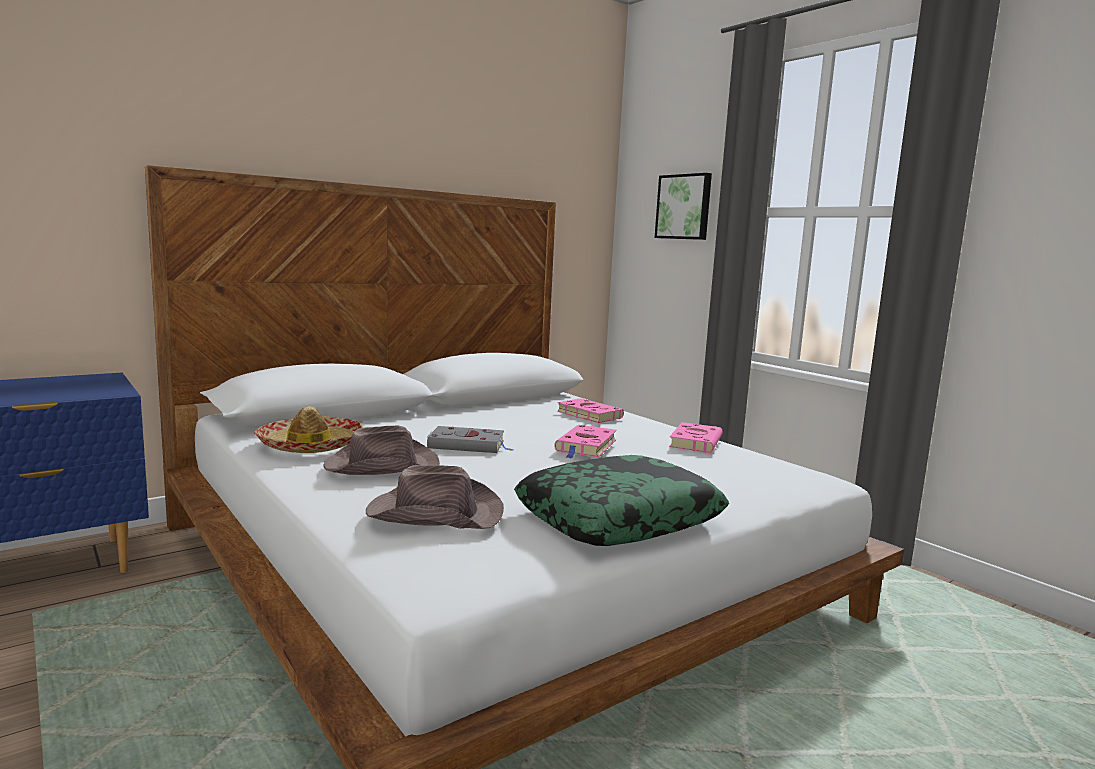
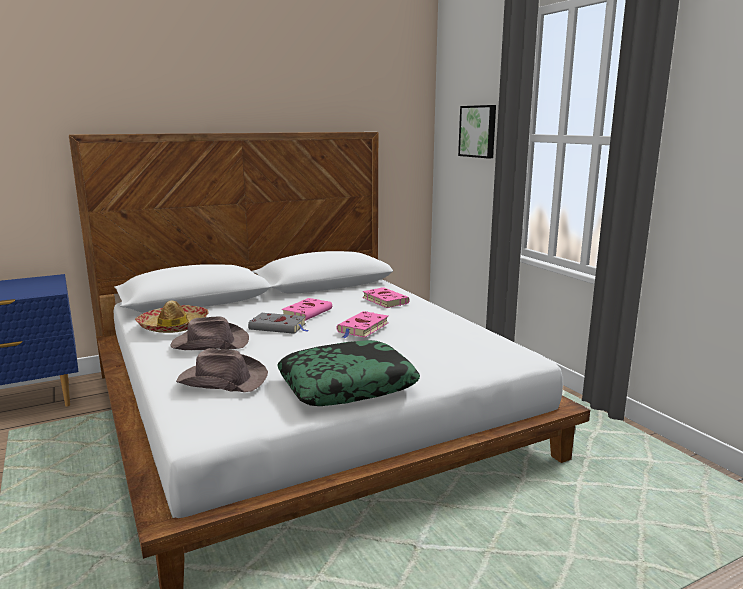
camera: 10 degrees right, 5 degrees up
pink book [669,422,723,453] -> pink book moved to [282,298,332,321]

